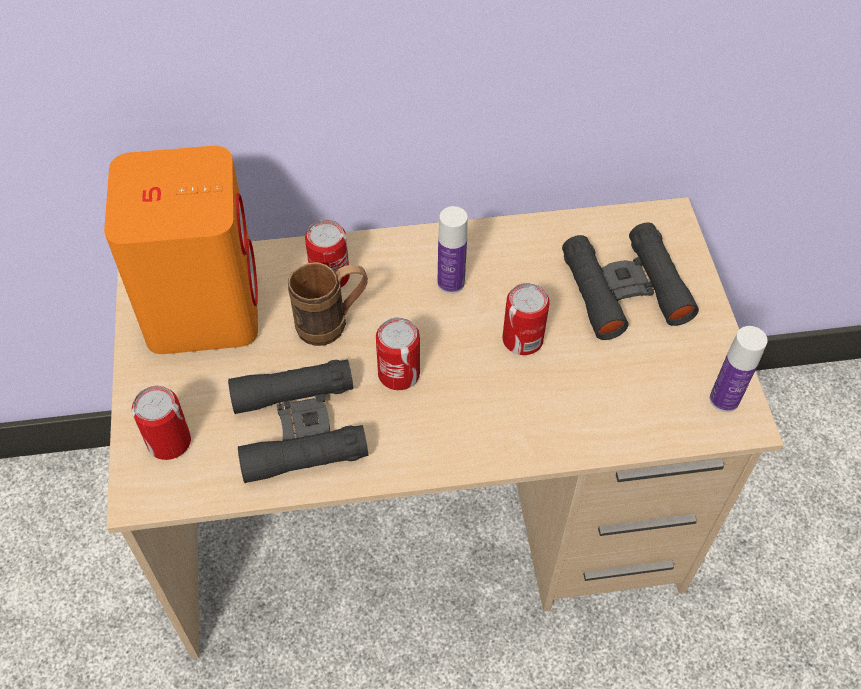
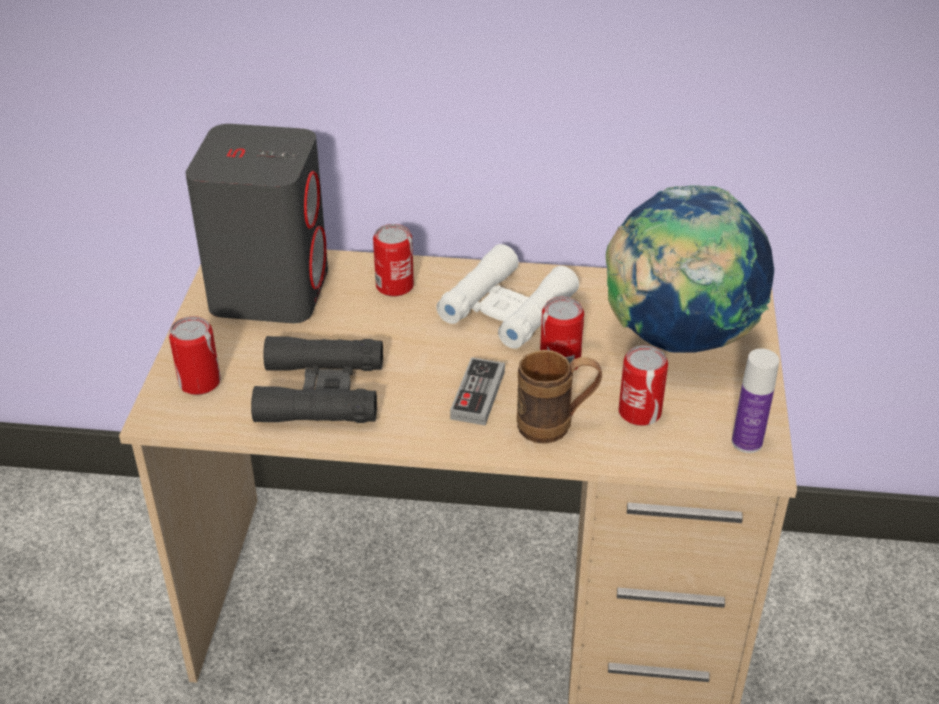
camera: 15 degrees right, 15 degrees down
orange speaker [104,146,258,354] -> grey speaker [186,124,328,323]
brown mug [288,262,368,346] -> brown mug moved to [517,350,602,444]
can [376,317,420,390] -> can moved to [618,345,668,426]
bottle [438,206,468,294] -> white binoculars [436,244,579,349]
black binoculars [562,222,699,340] -> globe [606,185,774,353]
none -> game controller [450,357,505,425]

